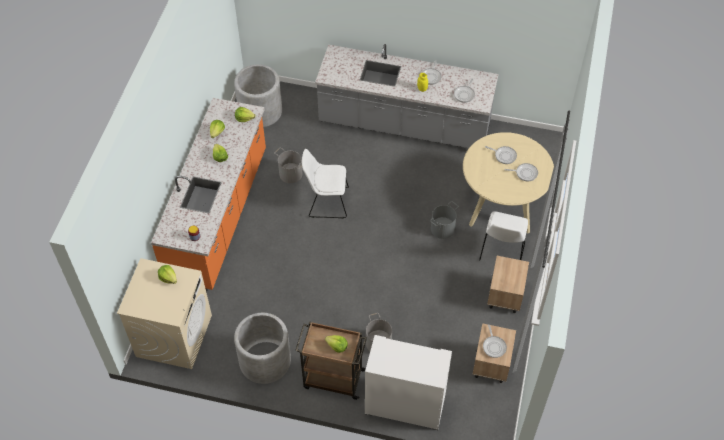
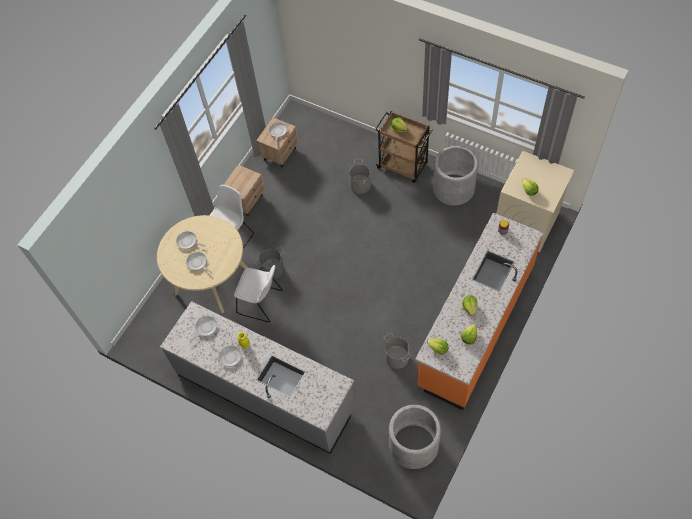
camera: 160 degrees left, 5 degrees up
white chair [302,149,349,219] -> white chair moved to [234,265,282,322]
white cabinet [365,335,452,430] -> none

